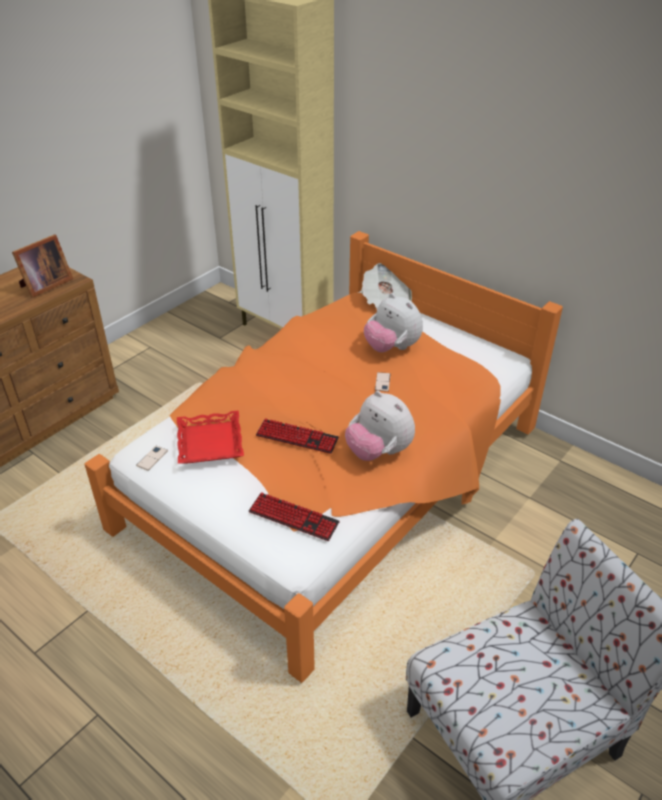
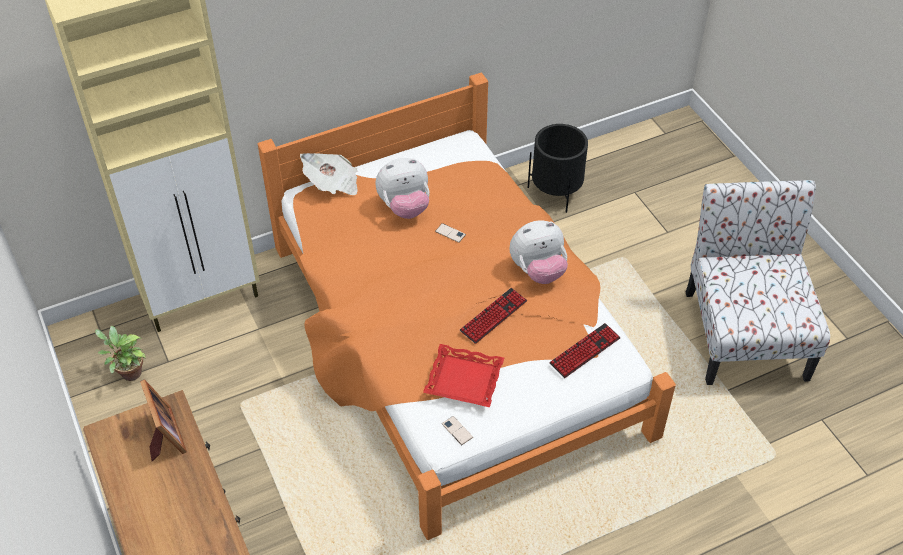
camera: 65 degrees left, 10 degrees up
none -> potted plant [95,326,146,381]
none -> black planter [528,124,588,213]

